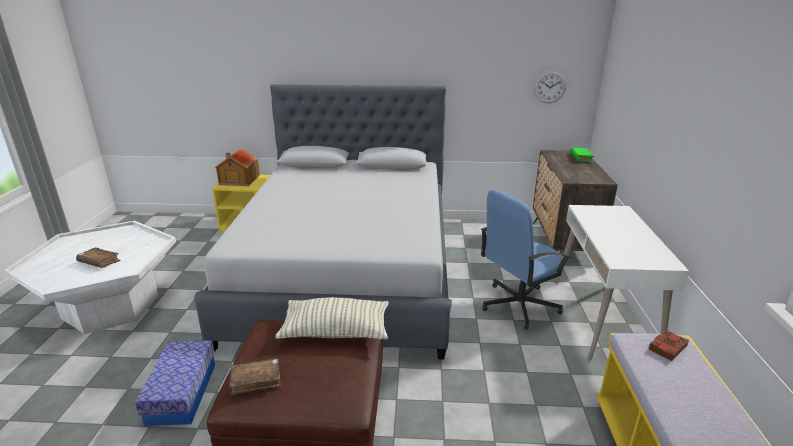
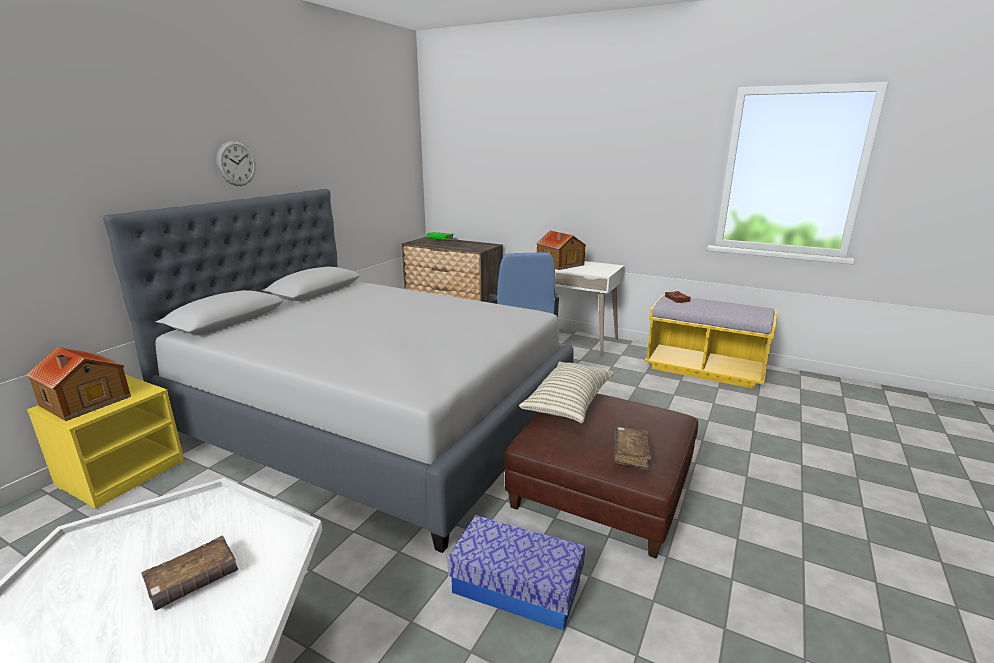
camera: 65 degrees left, 5 degrees down
wall clock [534,71,566,103] -> wall clock moved to [217,141,256,186]
none -> toy house [536,230,586,270]

